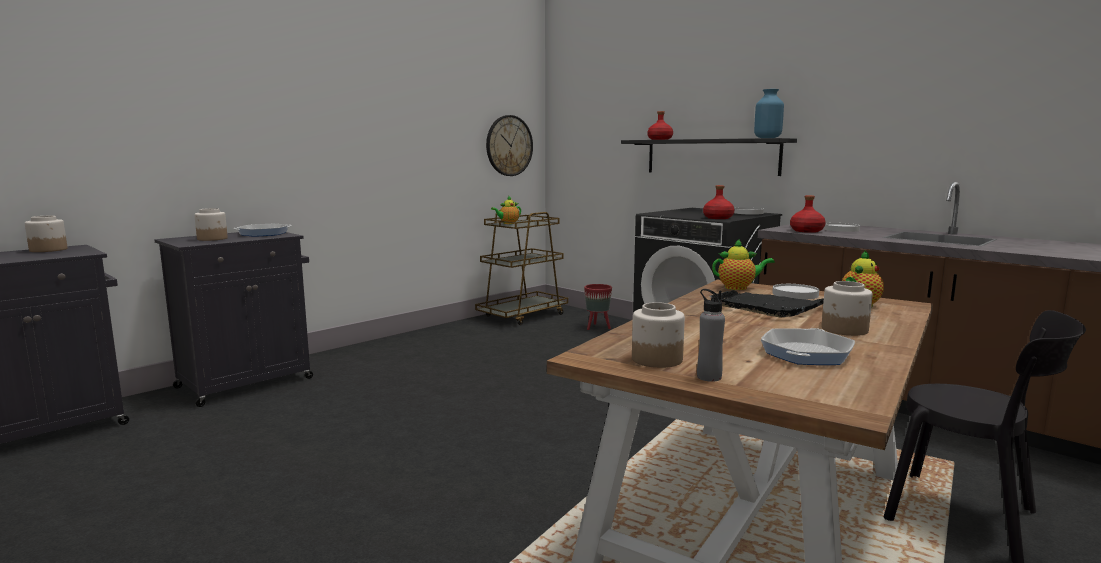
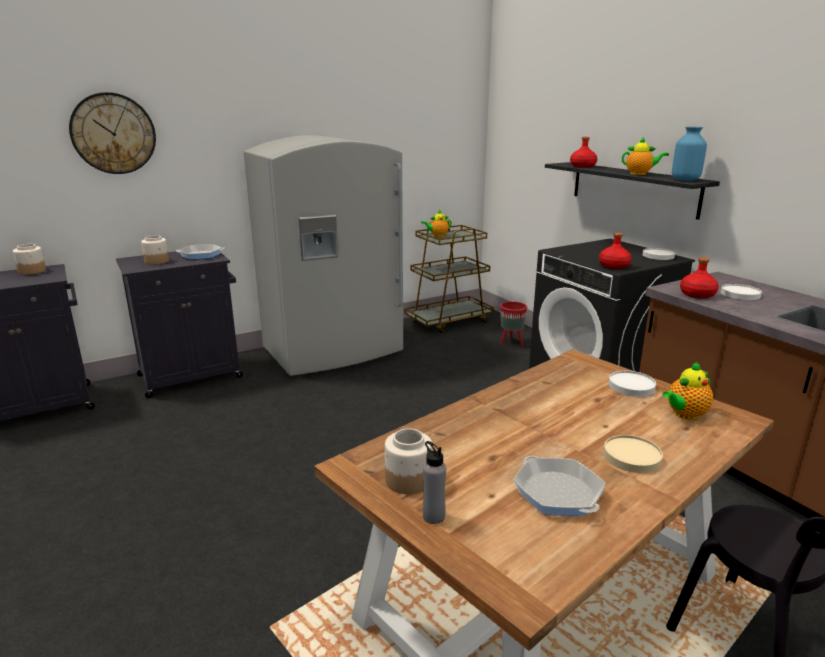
camera: 15 degrees right, 10 degrees up
wall clock [486,115,533,176] -> wall clock moved to [69,92,156,174]
black tray [710,290,824,317] -> none
teapot [712,239,775,290] -> teapot moved to [622,137,669,175]
frying pan [761,328,855,365] -> frying pan turned 105 degrees clockwise [513,456,605,516]
jar [822,281,873,336] -> beige plate [604,435,663,473]
none -> grey fridge [244,135,403,376]

